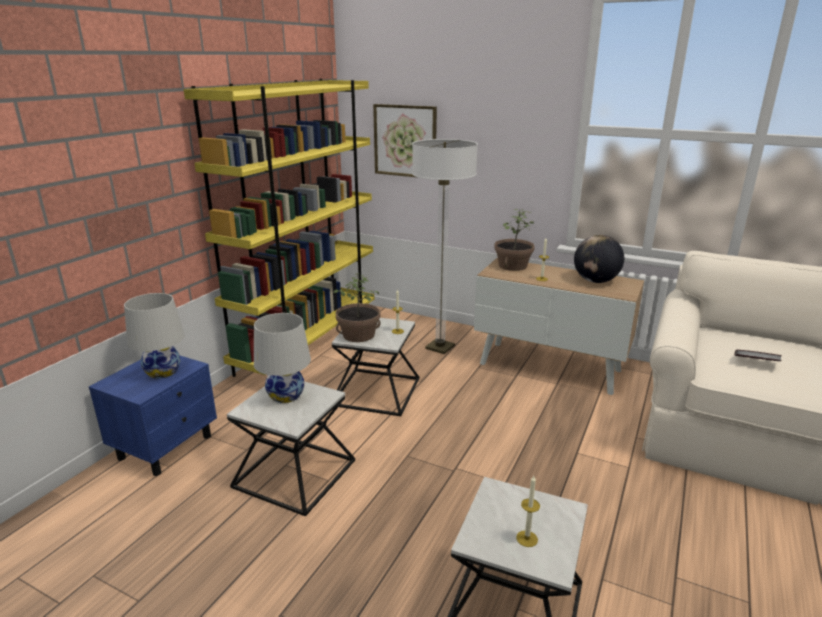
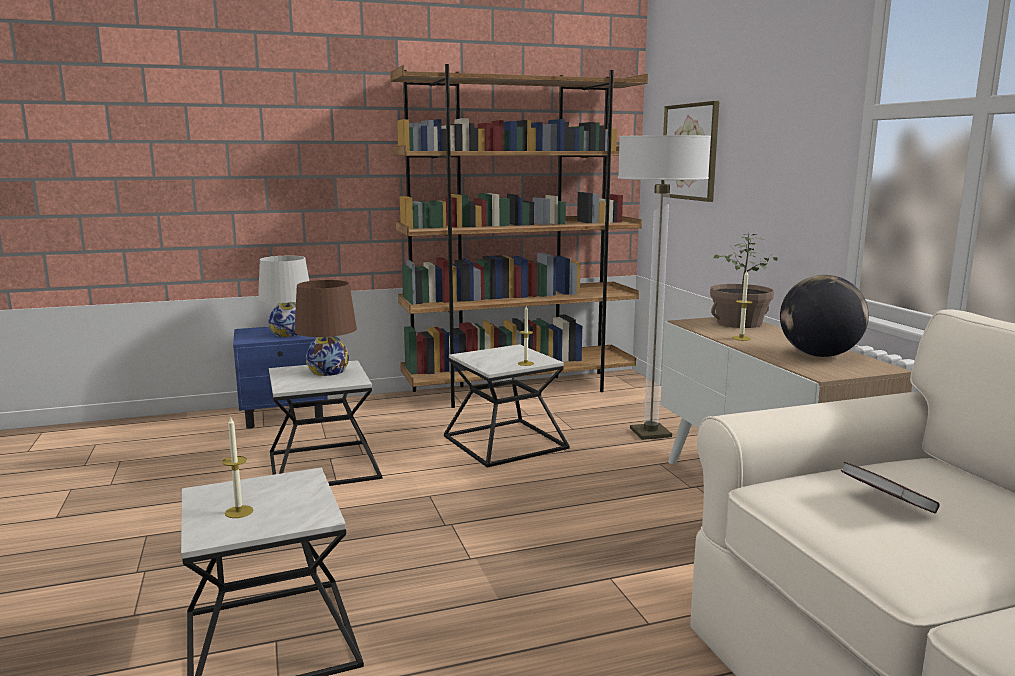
camera: 45 degrees right, 10 degrees down
yellow bookcase [184,79,374,377] -> brown bookcase [390,64,648,408]
white table lamp [254,313,311,403] -> brown table lamp [295,280,357,376]
potted plant [333,274,381,342] -> none

